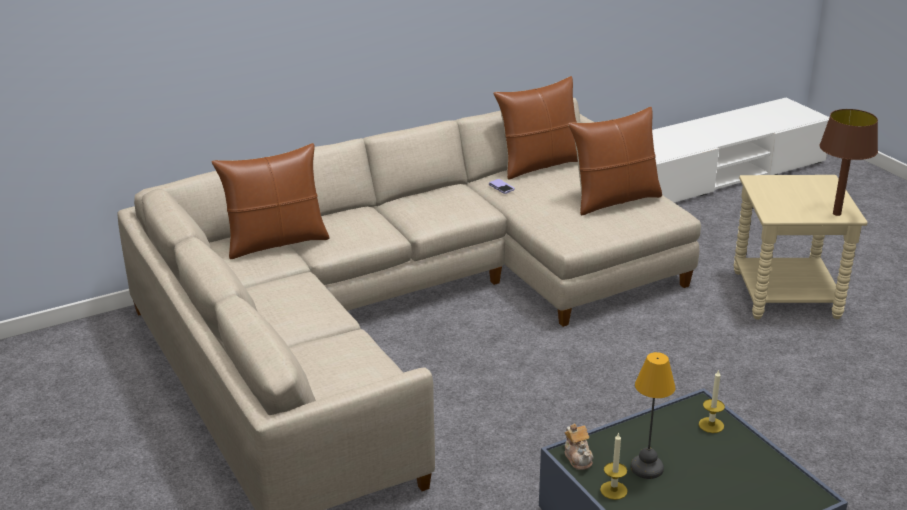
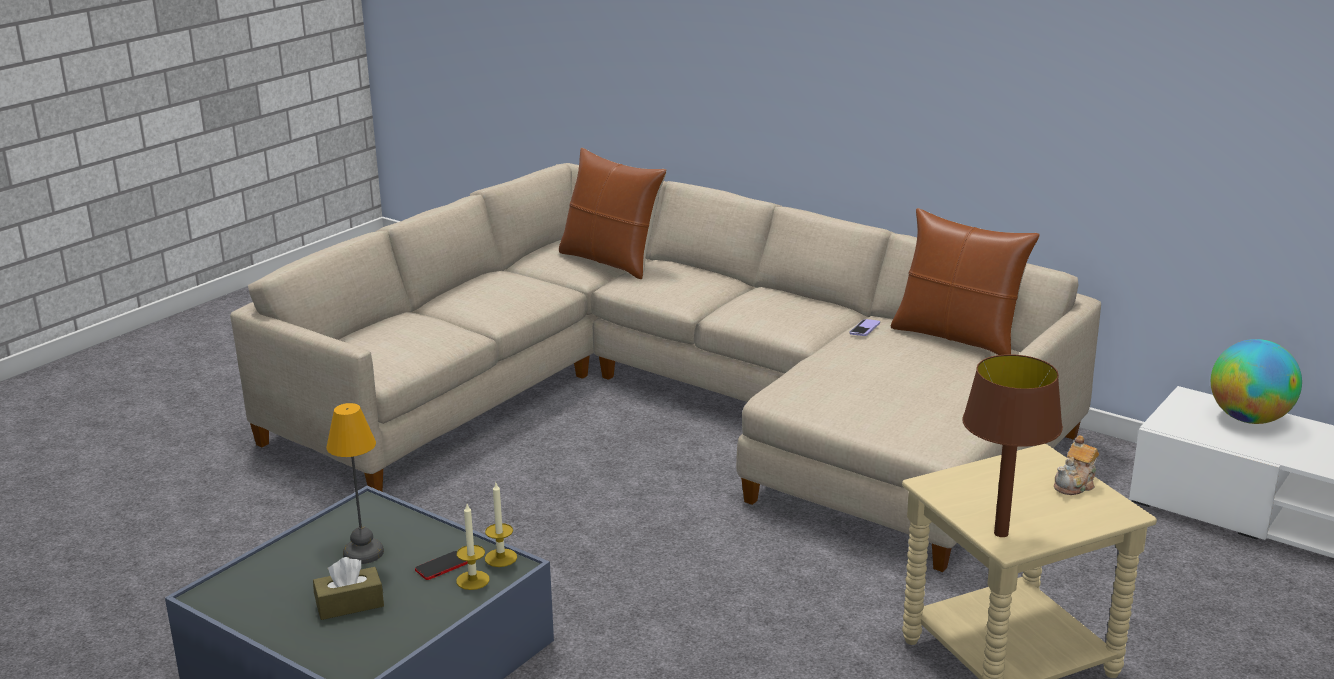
camera: 65 degrees right, 5 degrees down
teapot [564,423,593,470] -> teapot moved to [1054,435,1099,495]
brown pillow [568,107,662,216] -> none
candle [600,432,628,500] -> candle moved to [485,483,517,567]
none -> brown tissue box [313,557,384,620]
none -> phone [415,551,468,580]
none -> globe [1211,339,1302,424]

